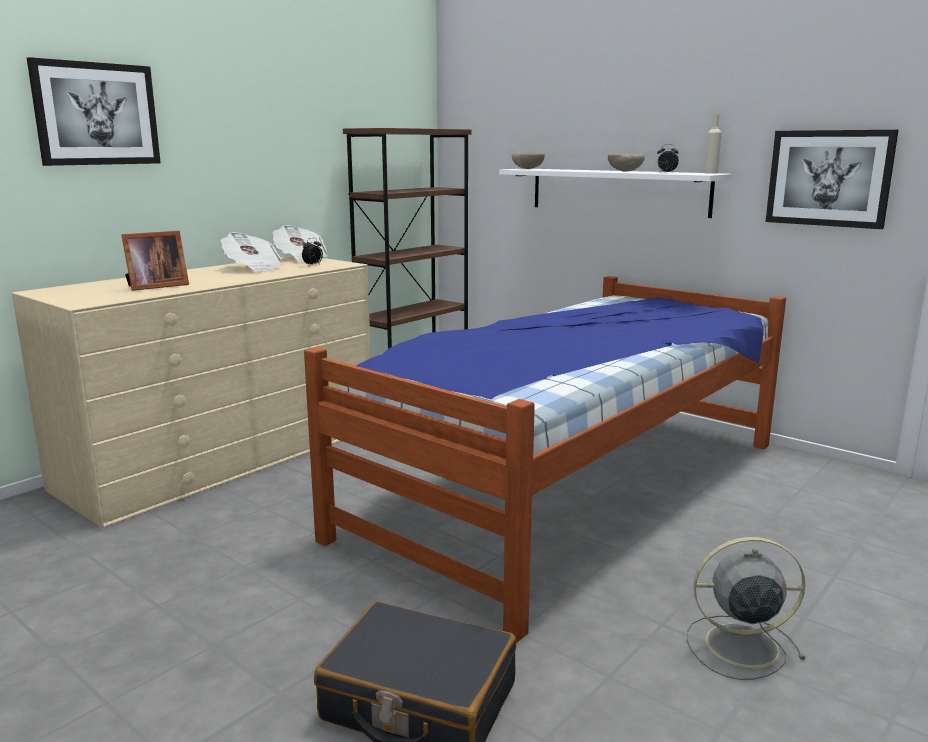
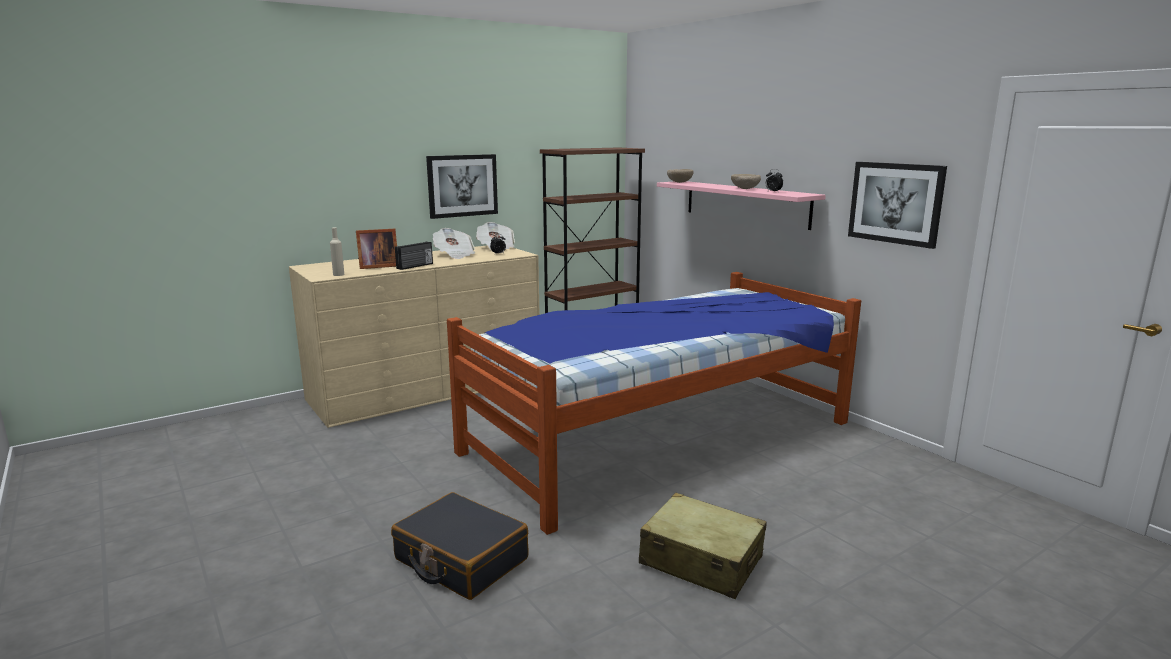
camera: 15 degrees right, 0 degrees up
picture [27,57,161,166] -> picture moved to [426,154,498,219]
white shelf [499,169,732,218] -> pink shelf [657,181,826,230]
grey fan [687,537,806,680] -> beige suitcase [639,493,766,599]
beige bottle [705,114,721,174] -> beige bottle moved to [330,228,344,276]
none -> radio [395,242,433,270]

